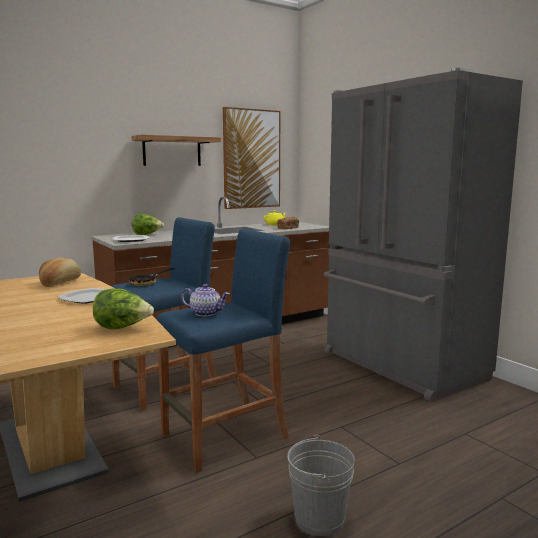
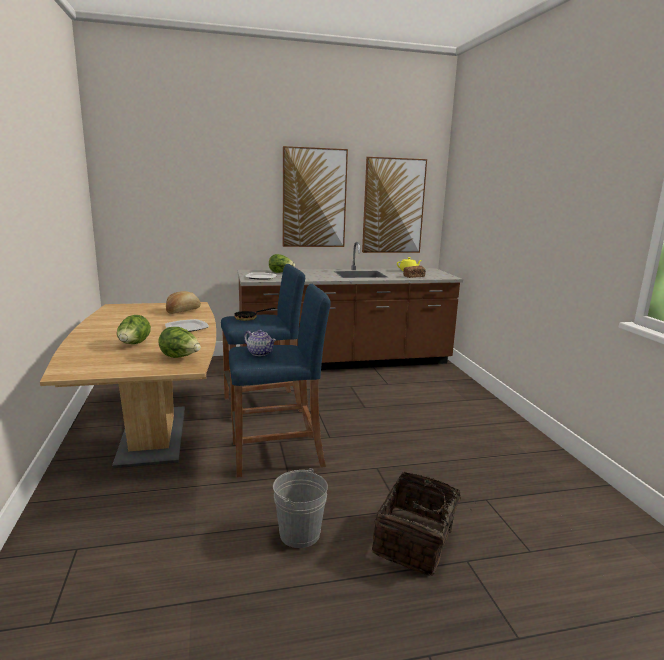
camera: 20 degrees right, 5 degrees up
shelf [132,134,221,166] -> picture [283,146,348,247]
grey fridge [324,68,523,401] -> none
none -> lettuce [117,315,151,344]
none -> basket [372,472,476,576]

